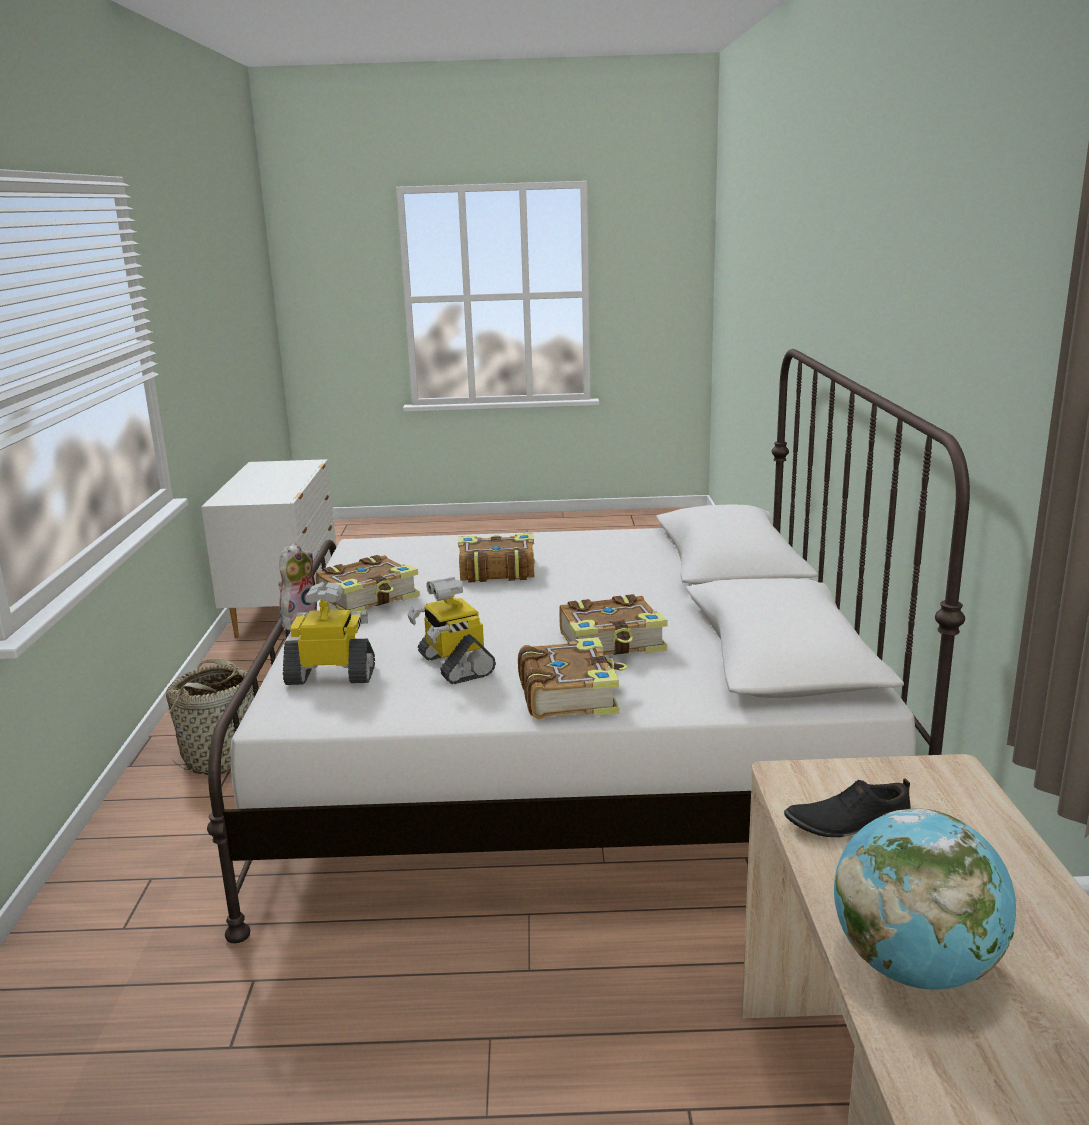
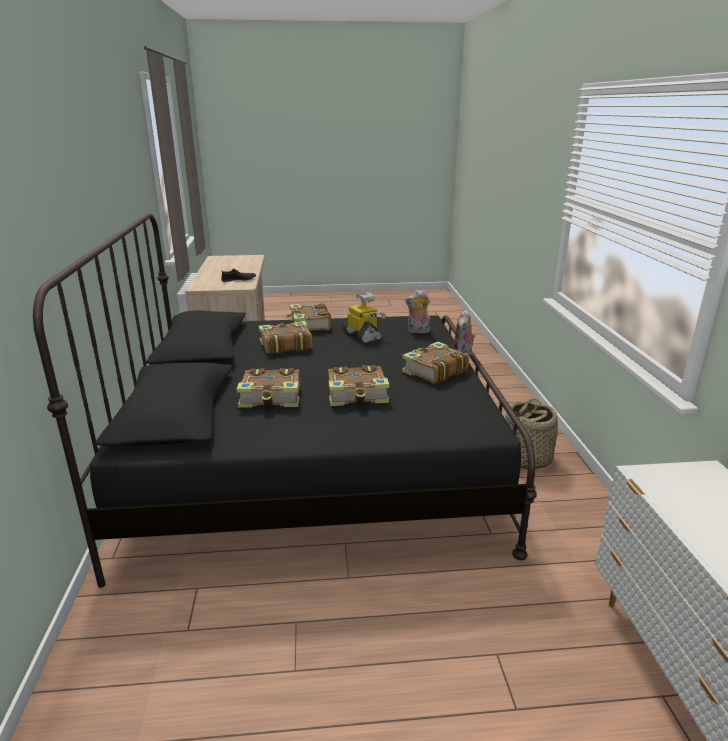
camera: 175 degrees right, 5 degrees up
white bed [207,349,970,943] -> black bed [33,213,537,588]
toy robot [283,582,375,685] -> plush toy [405,290,430,333]
globe [834,808,1016,990] -> none
none -> book [237,368,300,408]

